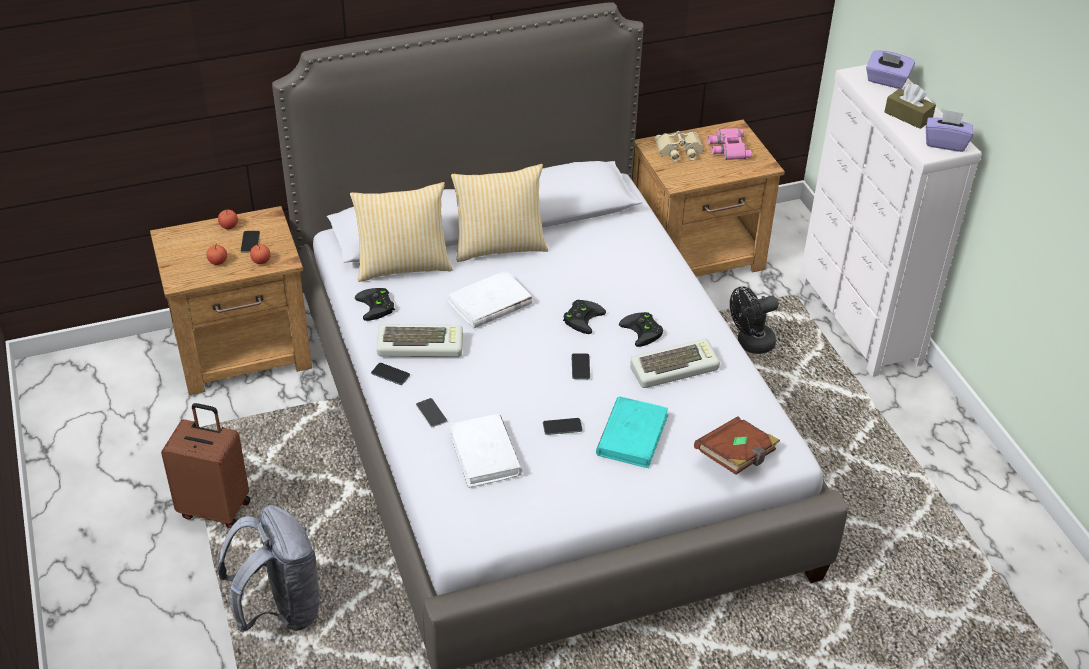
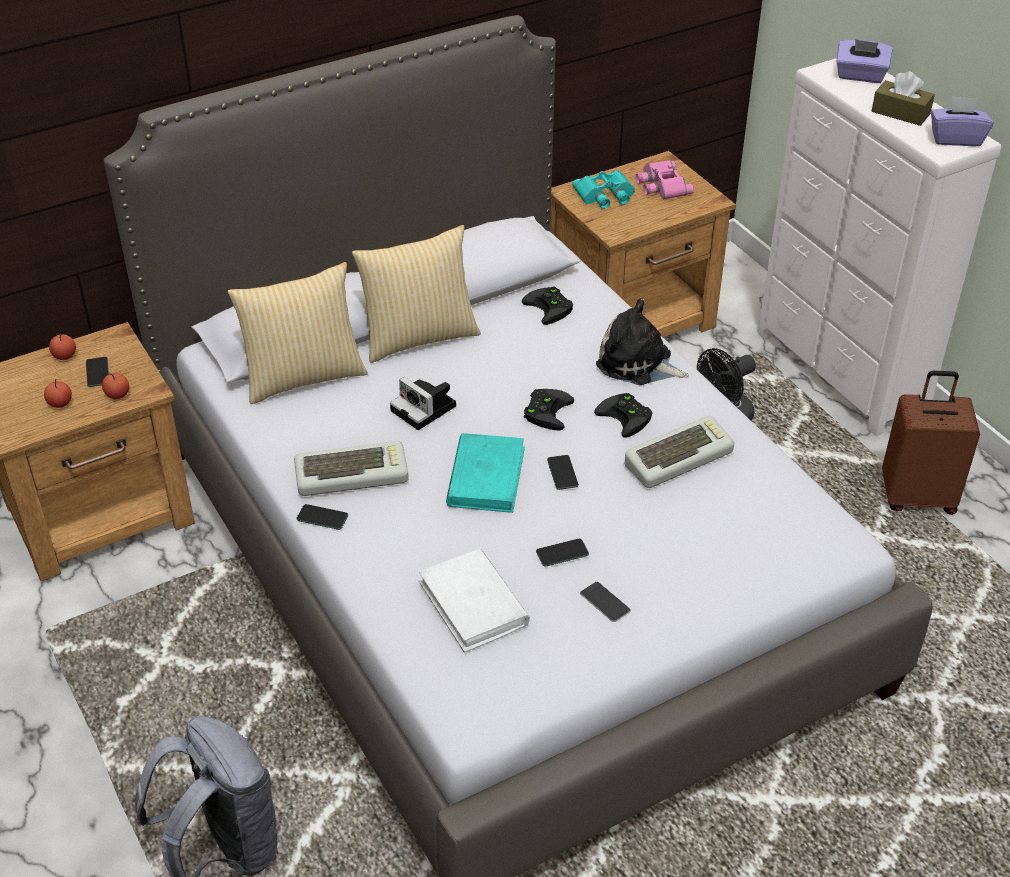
camera: 10 degrees left, 0 degrees up
brown suitcase [161,403,250,528] -> brown suitcase moved to [882,371,980,515]
black game controller [355,288,395,321] -> black game controller moved to [522,286,573,325]
phone [416,398,447,427] -> phone moved to [580,582,631,622]
white book [447,270,532,329] -> camera [390,377,456,430]
turquoise book [596,396,668,468] -> turquoise book moved to [446,433,525,513]
beige binoculars [654,131,704,162] -> turquoise binoculars [572,170,635,209]
brown book [694,417,780,475] -> none
none -> plush toy [596,298,689,385]

